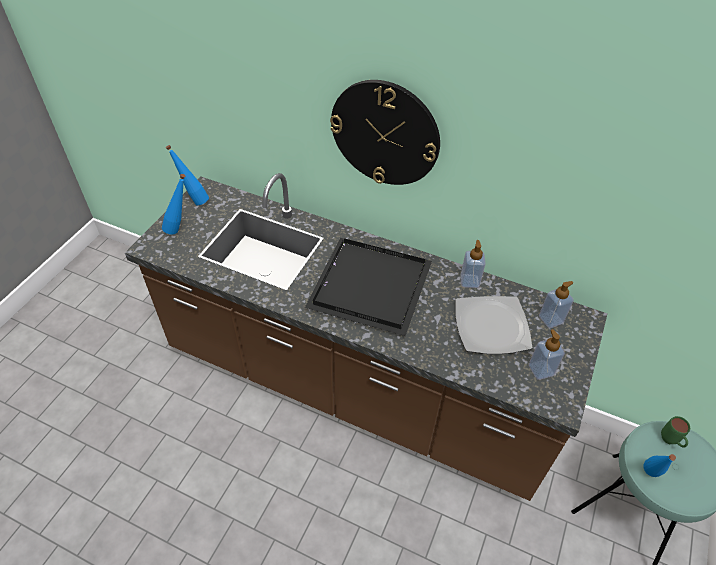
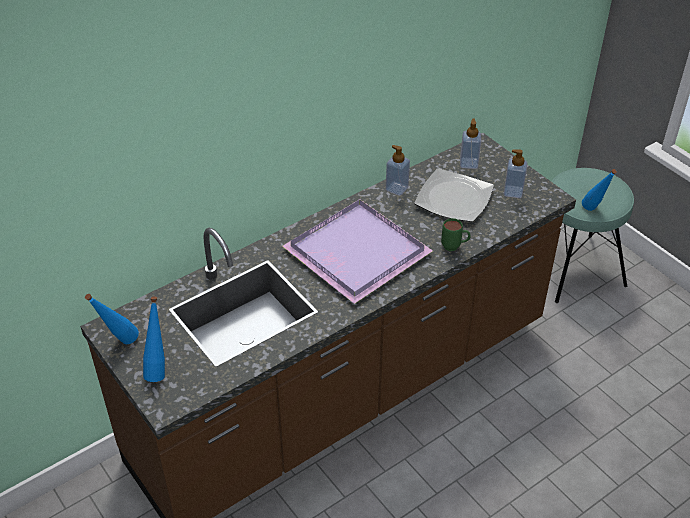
camera: 60 degrees left, 5 degrees down
black tray [305,238,432,336] -> purple tray [282,199,433,304]
wall clock [330,80,440,185] -> none
green mug [661,416,690,448] -> green mug moved to [441,218,471,251]

